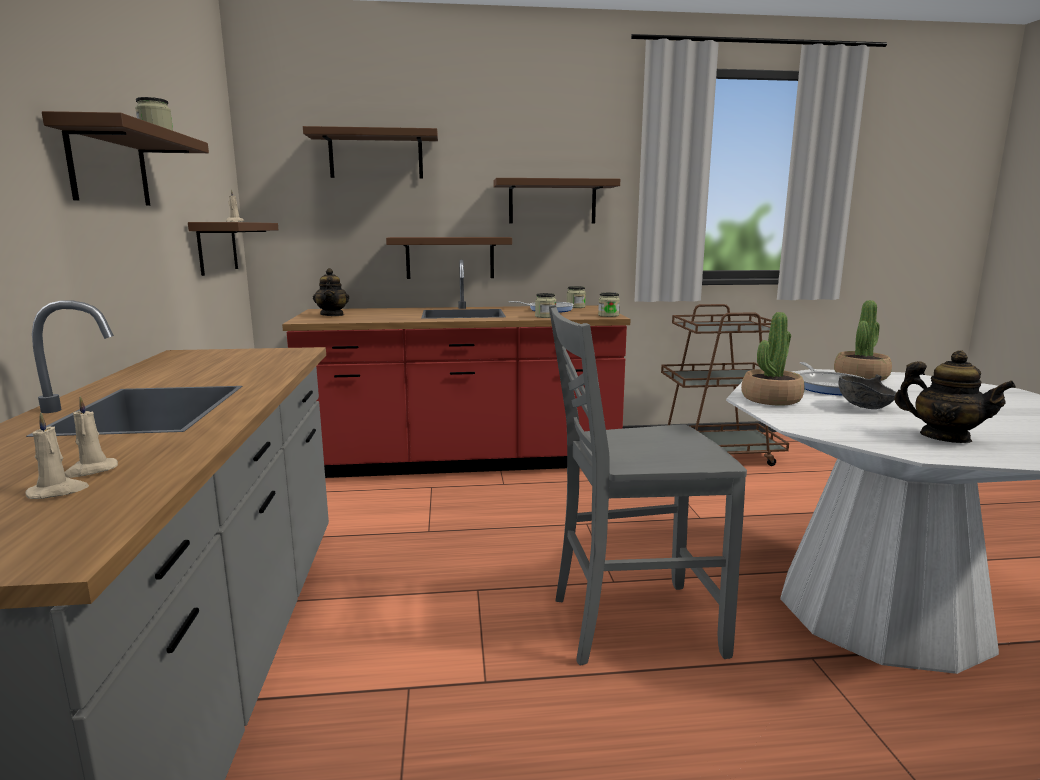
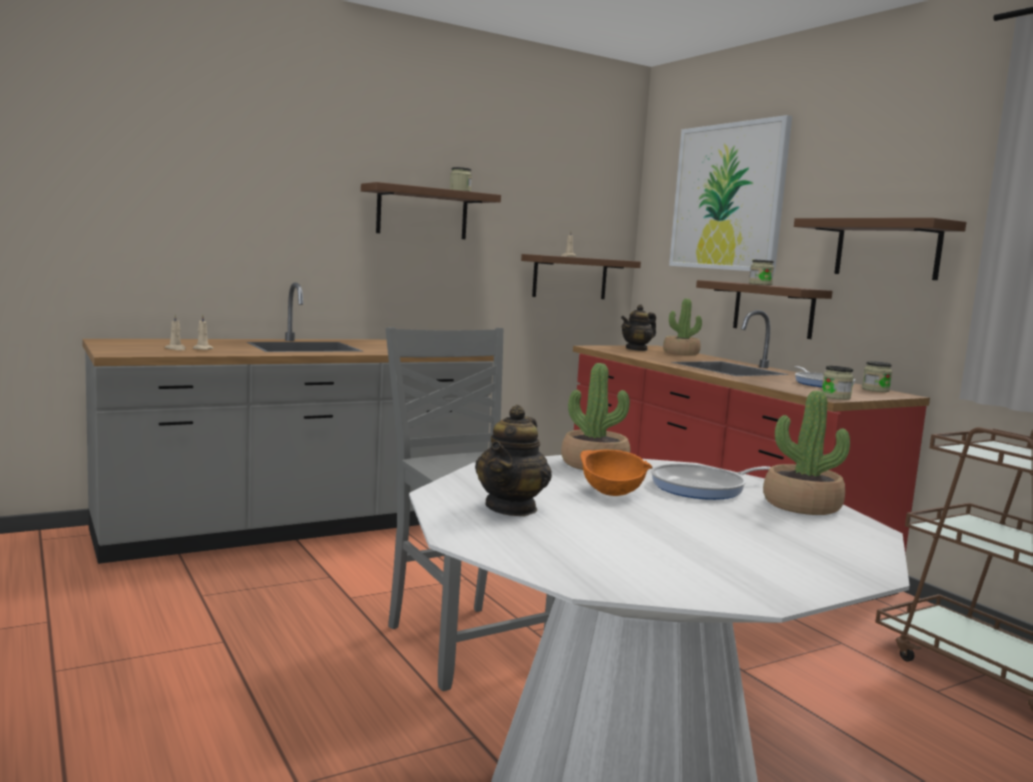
camera: 65 degrees right, 5 degrees down
brown shelf [303,126,438,179] -> picture [669,115,792,273]
jar [535,293,556,318] -> jar moved to [749,260,774,285]
grey bowl [839,374,897,409] -> orange bowl [580,450,653,496]
none -> potted plant [663,298,702,356]

